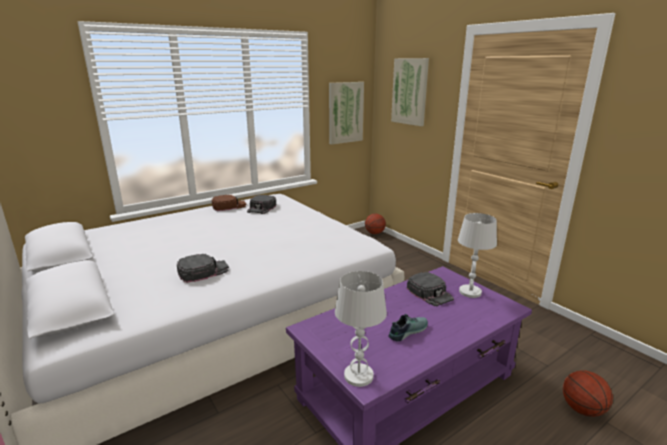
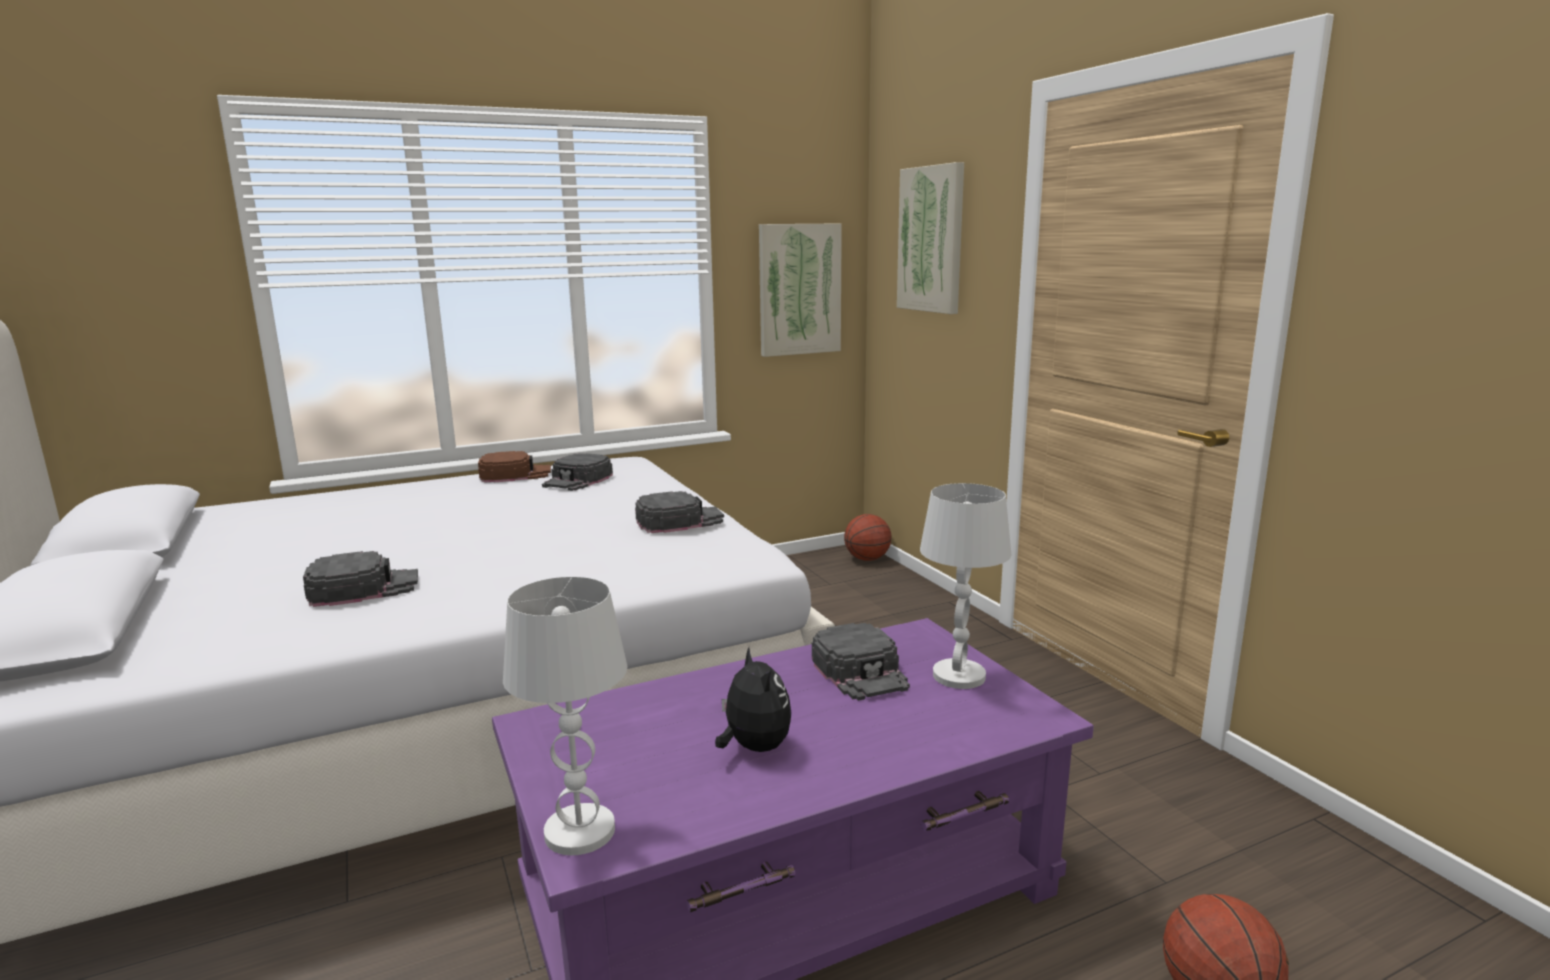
camera: 10 degrees right, 5 degrees down
shoe [388,314,428,342] -> plush toy [715,647,792,752]
none -> black cap [635,491,724,533]

